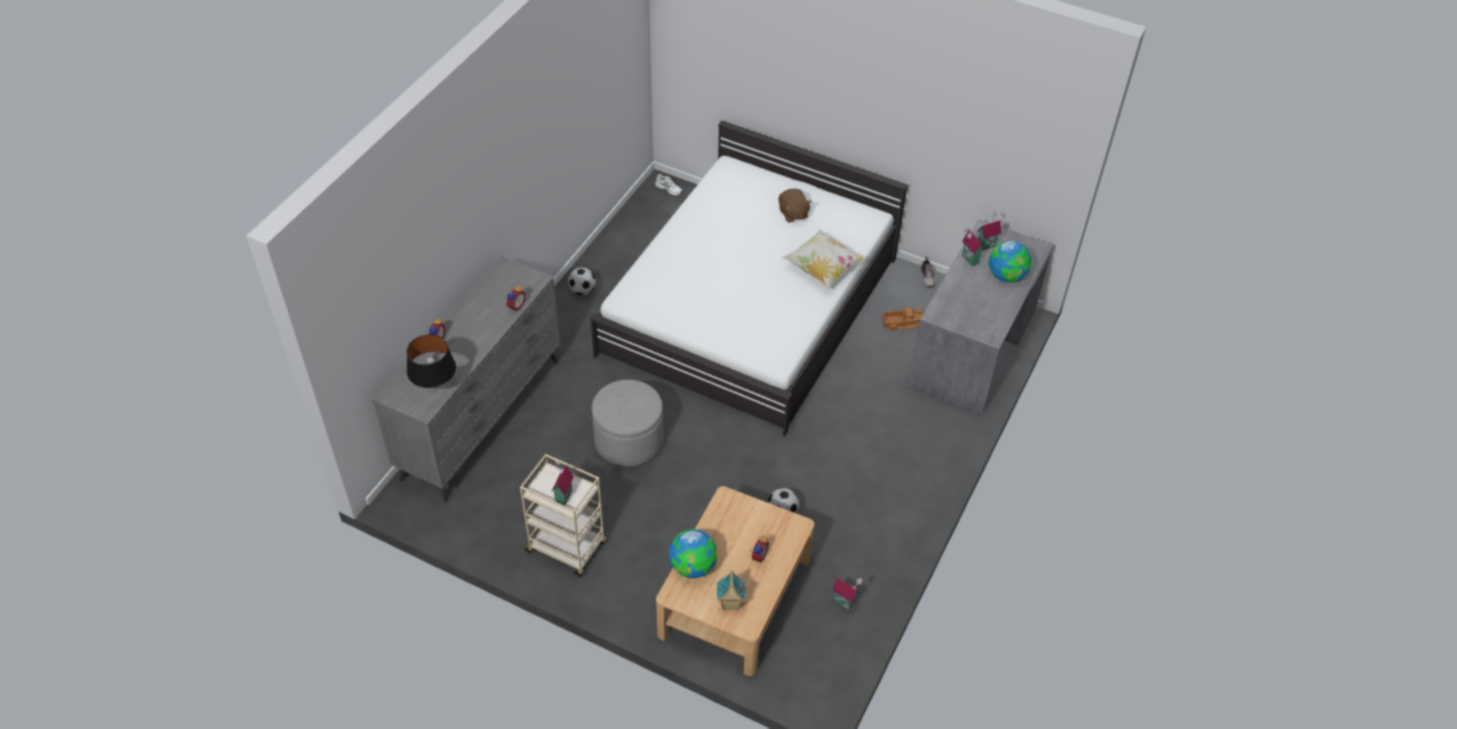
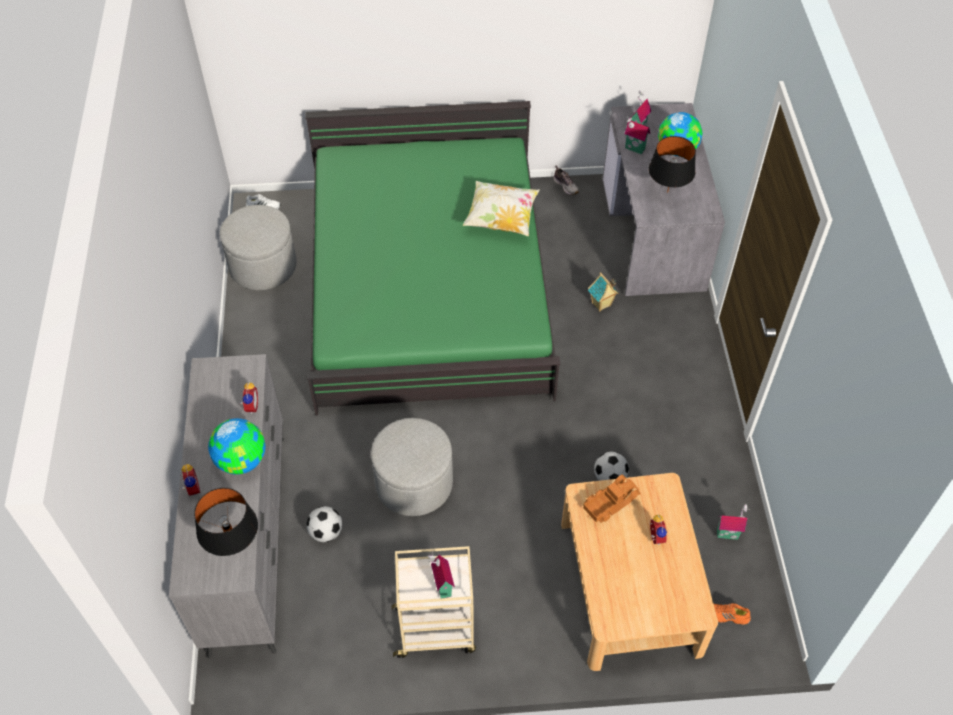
camera: 30 degrees left, 5 degrees up
football [568,267,596,295] -> football moved to [306,506,342,542]
white bed [590,120,908,437] -> green bed [305,101,560,416]
globe [669,529,717,578] -> globe moved to [208,418,265,475]
toy house [717,570,746,611] -> toy house moved to [588,272,618,312]
brown plush toy [779,188,812,222] -> none
toy truck [882,308,923,331] -> toy truck moved to [583,474,641,523]
none -> grey ottoman [220,205,297,290]
none -> black table lamp [648,136,696,193]
none -> orange shoe [714,603,751,625]

